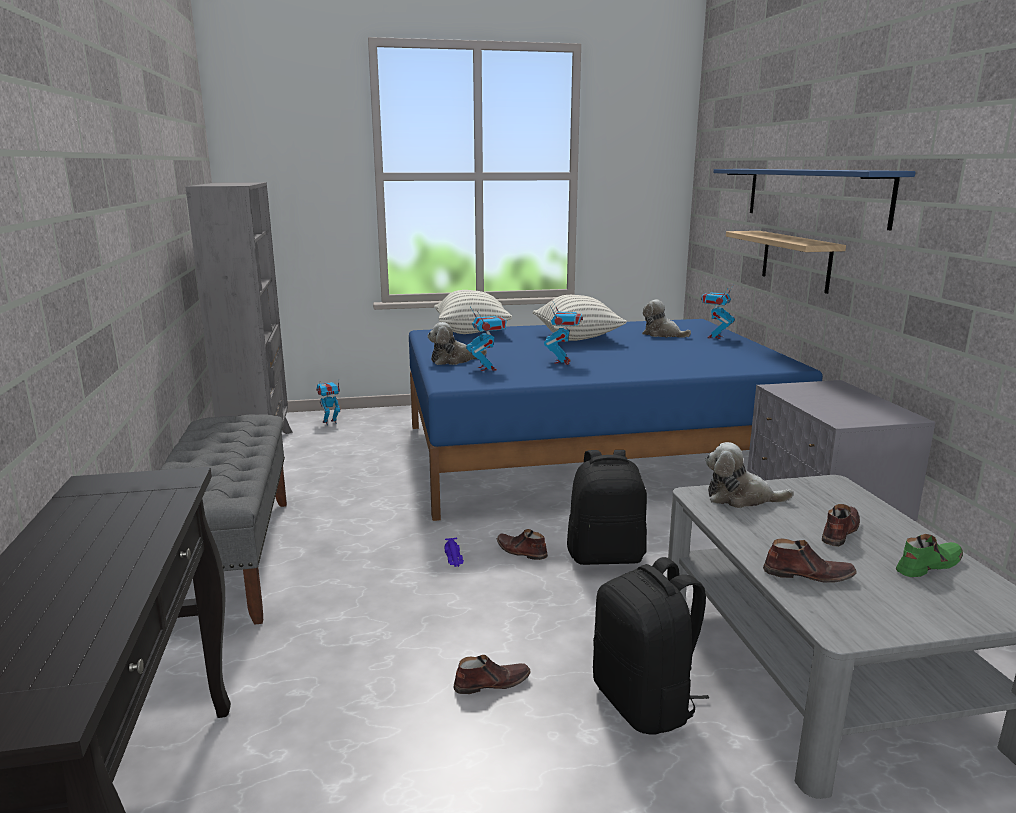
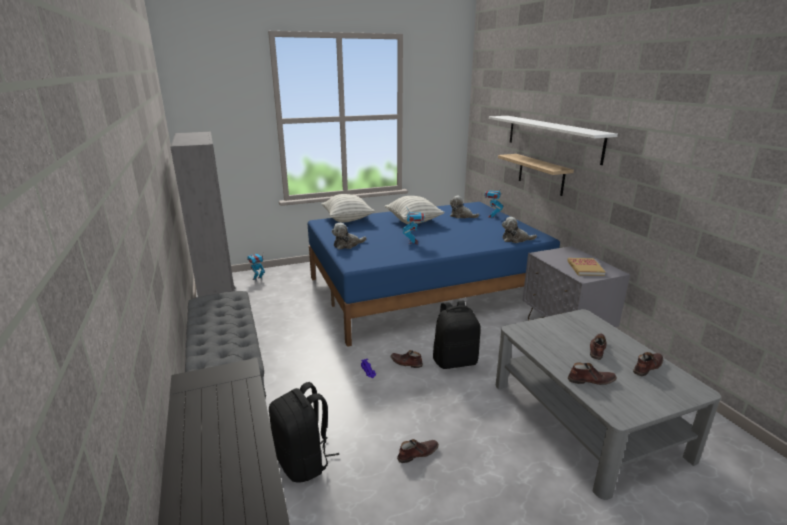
camera: 10 degrees left, 5 degrees up
toy robot [466,307,507,371] -> none
black backpack [593,557,709,734] -> black backpack moved to [269,382,339,482]
plush toy [705,442,794,508] -> plush toy moved to [502,217,537,243]
blue shelf [713,169,916,230] -> white shelf [489,116,618,165]
green shoe [896,534,963,577] -> brown shoe [633,352,663,376]
none -> book [567,258,605,276]

